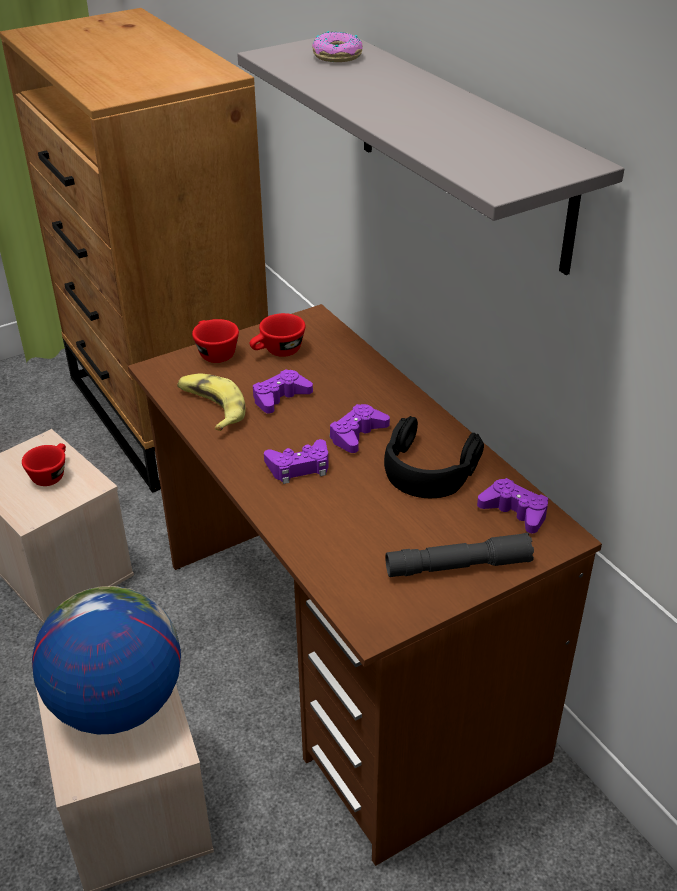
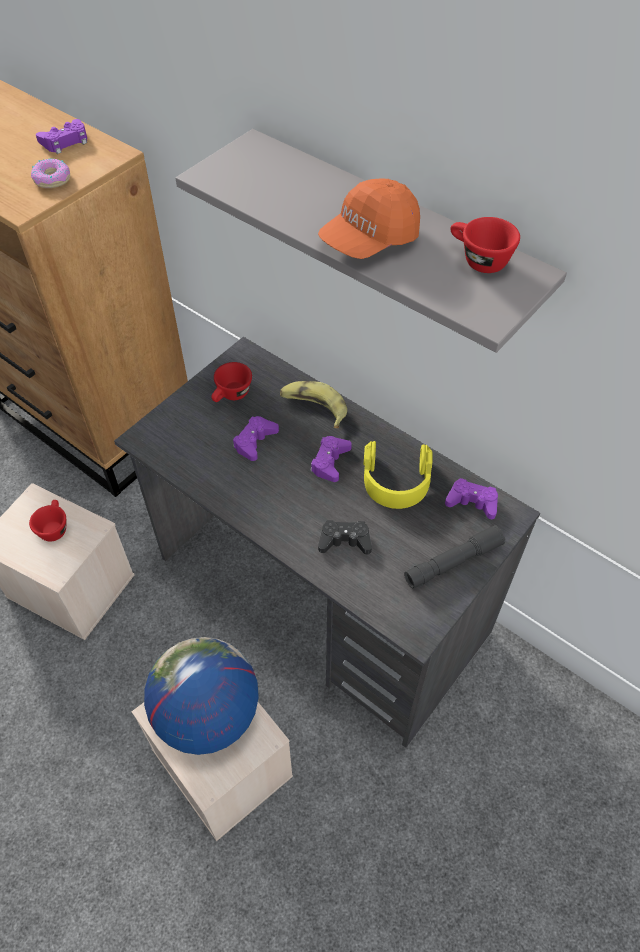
camera: 20 degrees left, 15 degrees up
brown desk [128,304,602,866] -> grey desk [114,337,540,748]
banana [177,373,245,431] -> banana moved to [280,381,347,428]
red cup [192,319,239,363] -> red cup moved to [450,217,520,273]
purple game controller [264,439,328,484] -> purple game controller moved to [36,119,87,154]
donut [312,31,363,62] -> donut moved to [31,158,70,188]
black headphones [384,416,484,498] -> yellow headphones [363,441,432,509]
none -> orange cap [318,178,420,259]
none -> black game controller [318,520,372,554]

